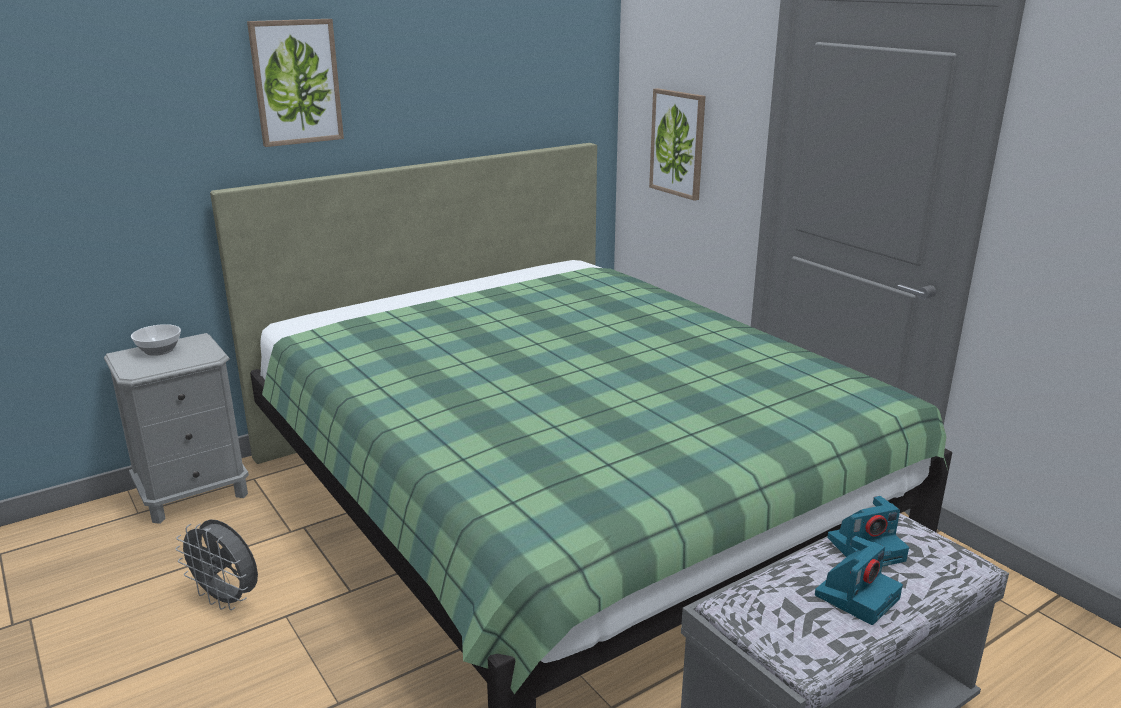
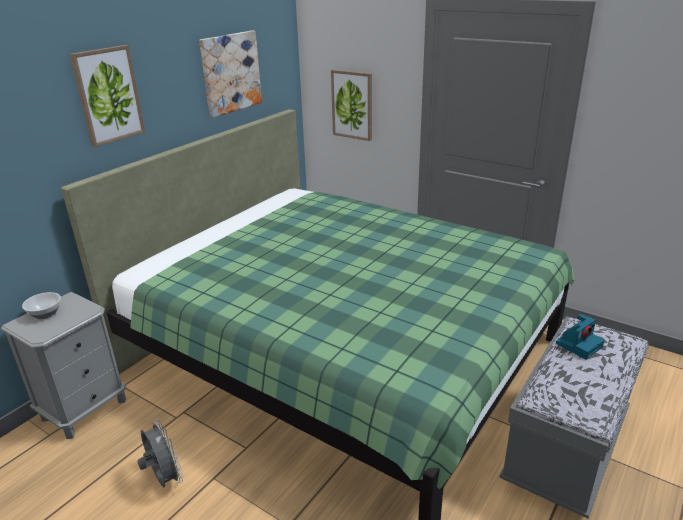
camera: 20 degrees left, 5 degrees up
grey fan [175,519,258,610] -> grey fan turned 135 degrees counterclockwise [137,420,183,488]
camera [815,536,903,625] -> none
none -> picture [199,31,262,118]

